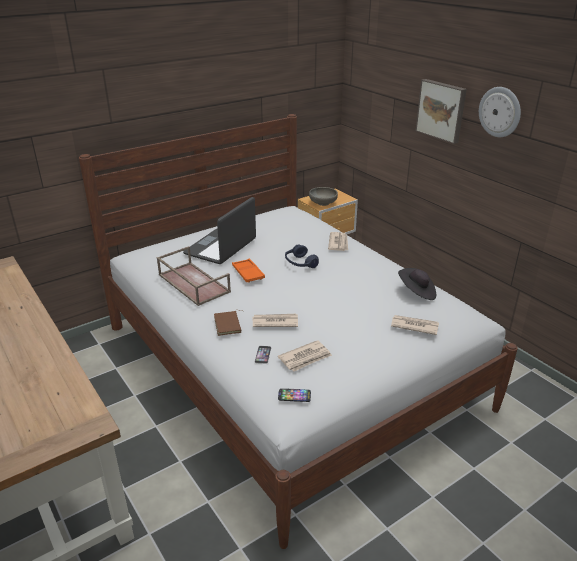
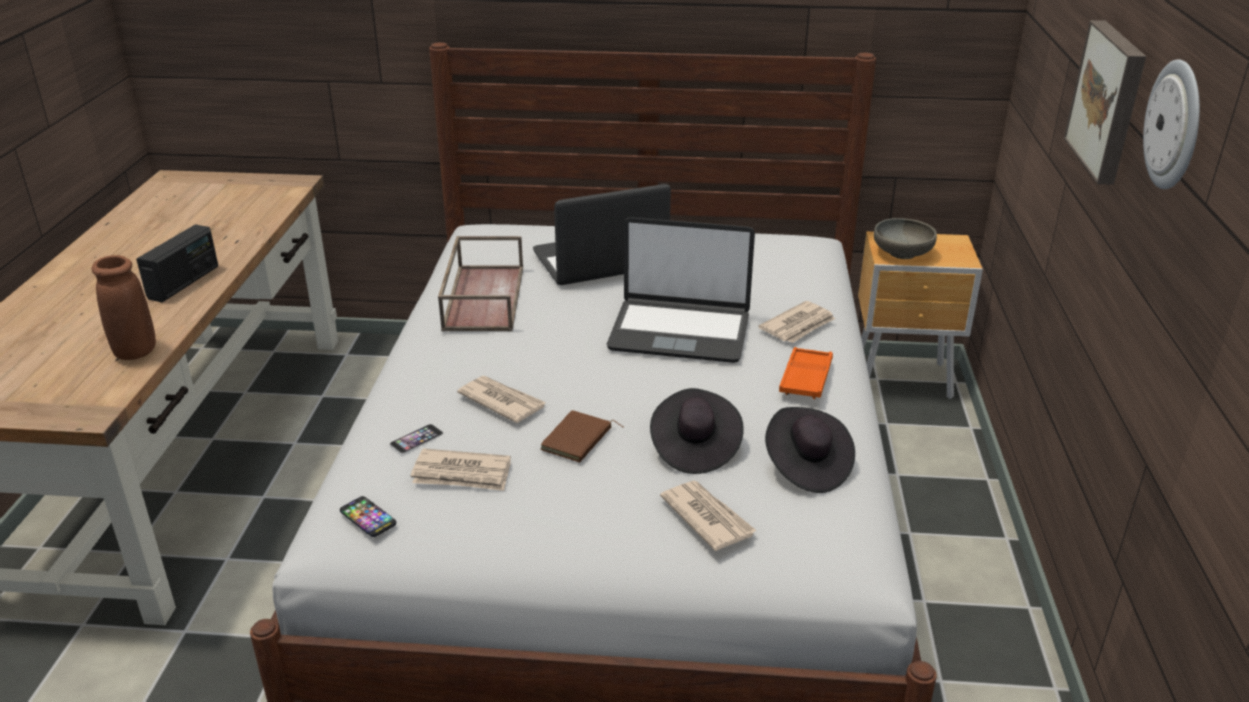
camera: 40 degrees right, 0 degrees up
brown book [214,310,242,336] -> brown book moved to [540,410,624,463]
orange tray [232,259,265,283] -> orange tray moved to [779,347,833,399]
blue headphones [285,244,319,268] -> laptop [607,217,755,363]
none -> brown vase [92,255,156,360]
none -> radio [136,224,218,302]
none -> black hat [650,388,744,474]

